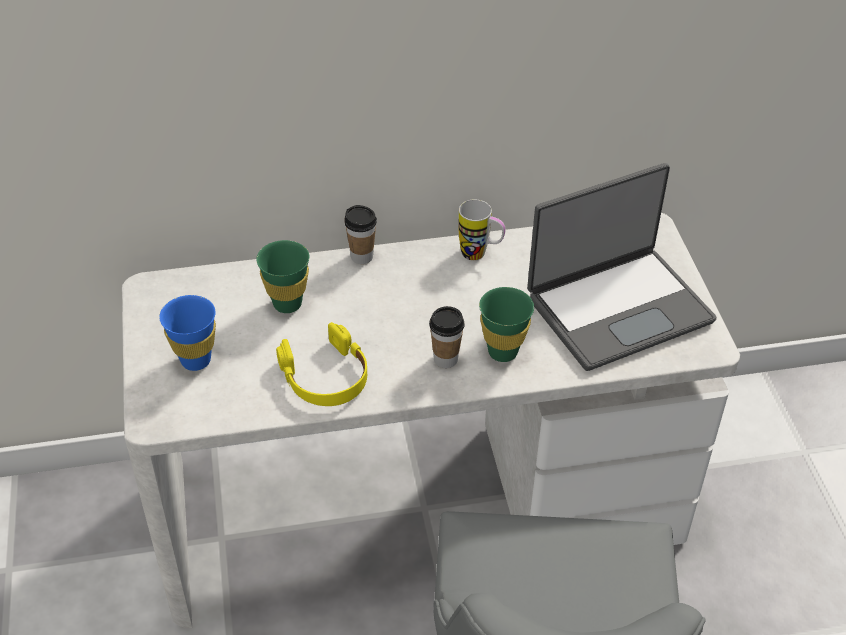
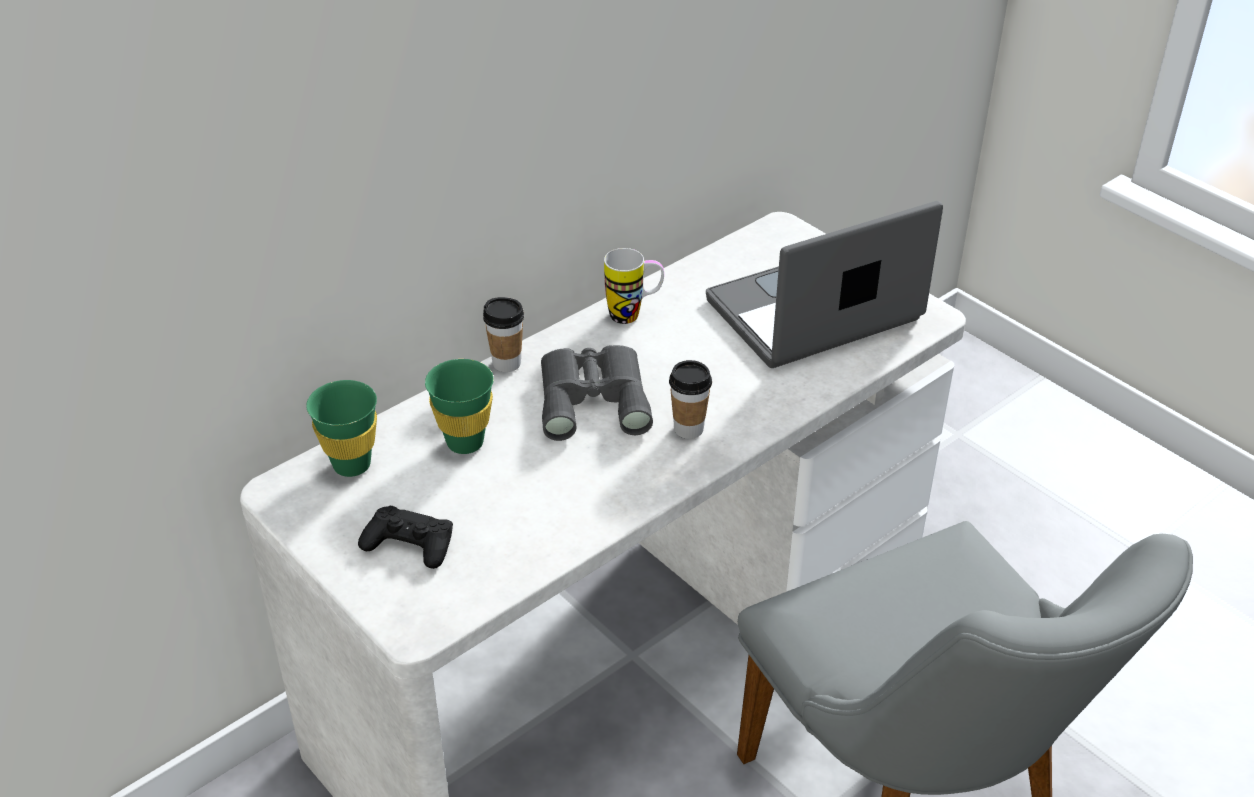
camera: 30 degrees left, 5 degrees down
blue cup [159,295,216,371] -> black game controller [358,506,453,569]
yellow headphones [276,322,367,406] -> none
green cup [479,287,534,362] -> green cup moved to [306,380,377,477]
laptop [527,163,717,371] -> laptop turned 150 degrees counterclockwise [706,201,943,368]
none -> grey binoculars [541,345,653,441]

